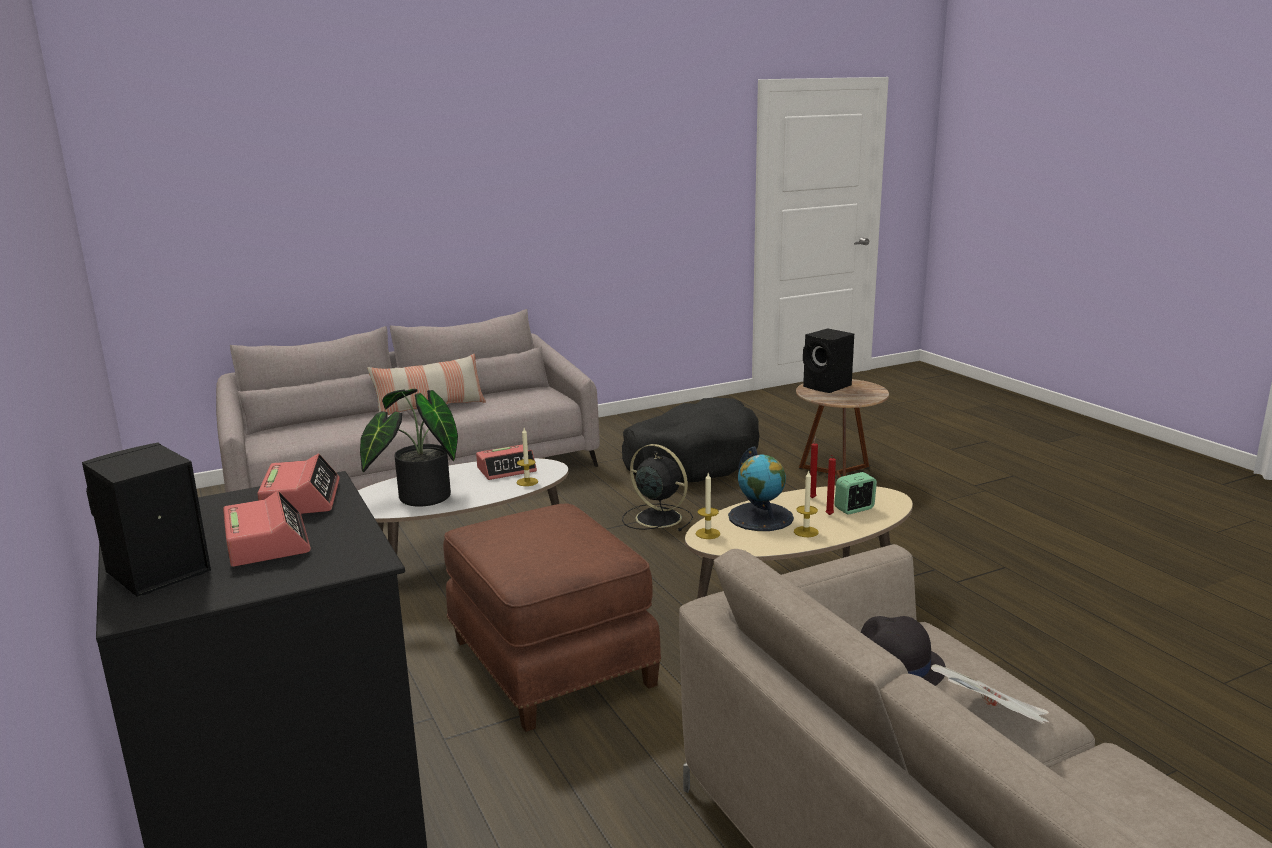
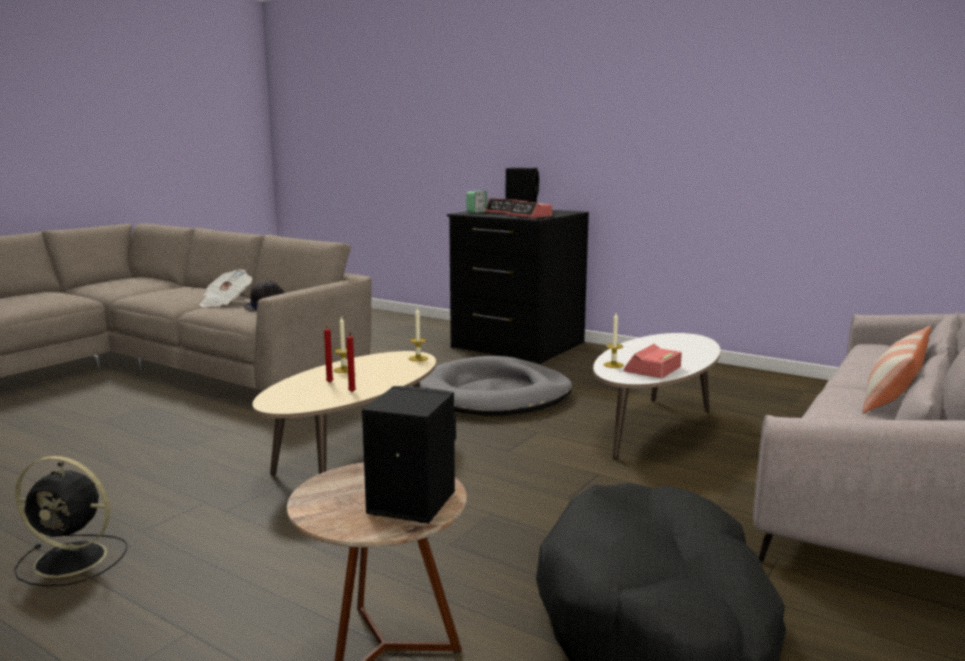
camera: 150 degrees right, 5 degrees down
potted plant [360,389,458,507] -> none
brown ottoman [443,503,661,732] -> grey dog bed [420,356,572,416]
black fan [622,444,693,531] -> black fan moved to [14,456,127,587]
globe [728,447,794,531] -> none
alarm clock [834,472,877,514] -> alarm clock moved to [466,191,487,213]

